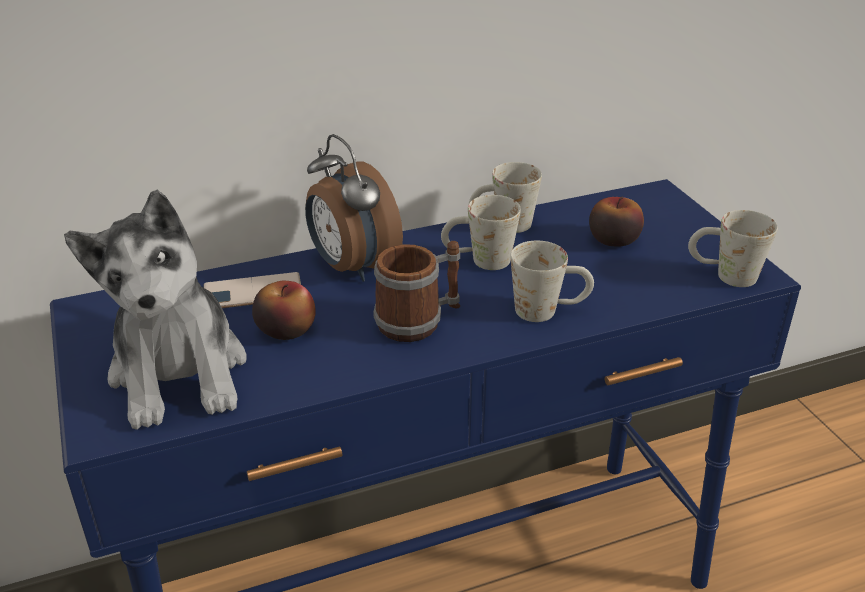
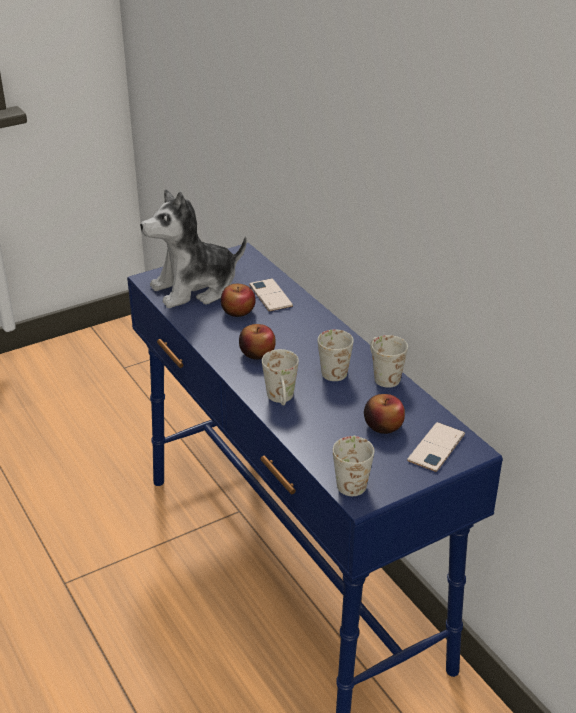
camera: 80 degrees right, 0 degrees up
alarm clock [305,134,403,282] -> none
mug [373,241,460,342] -> apple [239,324,276,359]
none -> phone [407,422,465,472]

